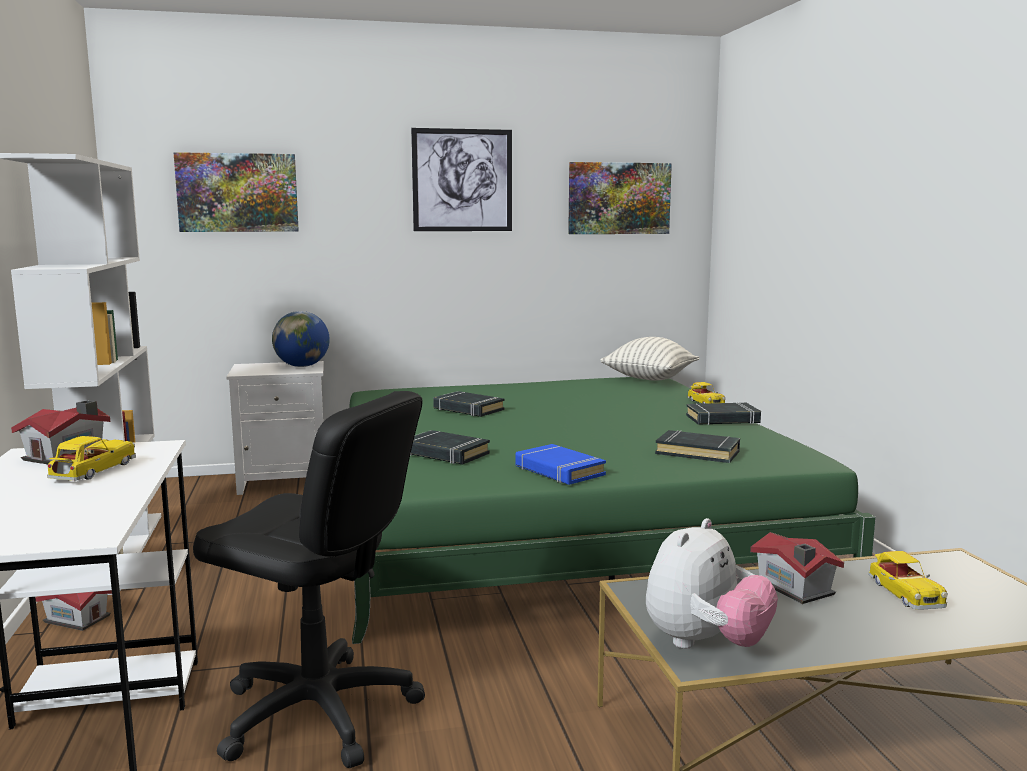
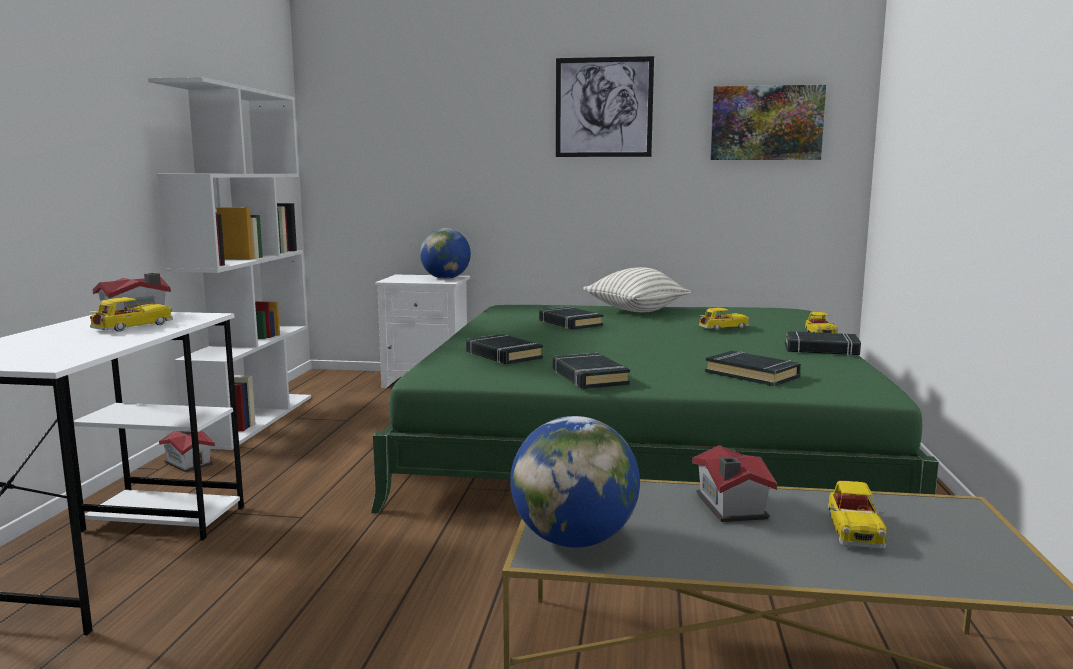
camera: 20 degrees right, 0 degrees up
picture [173,152,299,232] -> none
black office chair [193,391,425,768] -> none
blue book [516,444,606,485] -> black book [553,353,630,389]
pillow [600,337,699,381] -> pillow moved to [583,267,691,312]
plush toy [646,518,778,649] -> globe [510,416,640,548]
none -> toy car [699,308,749,330]

